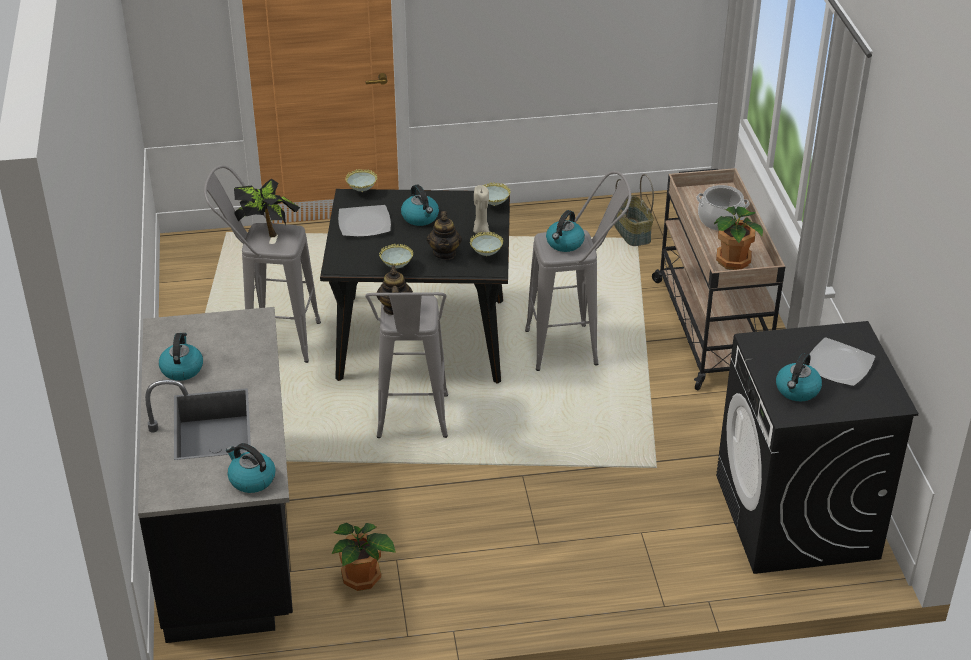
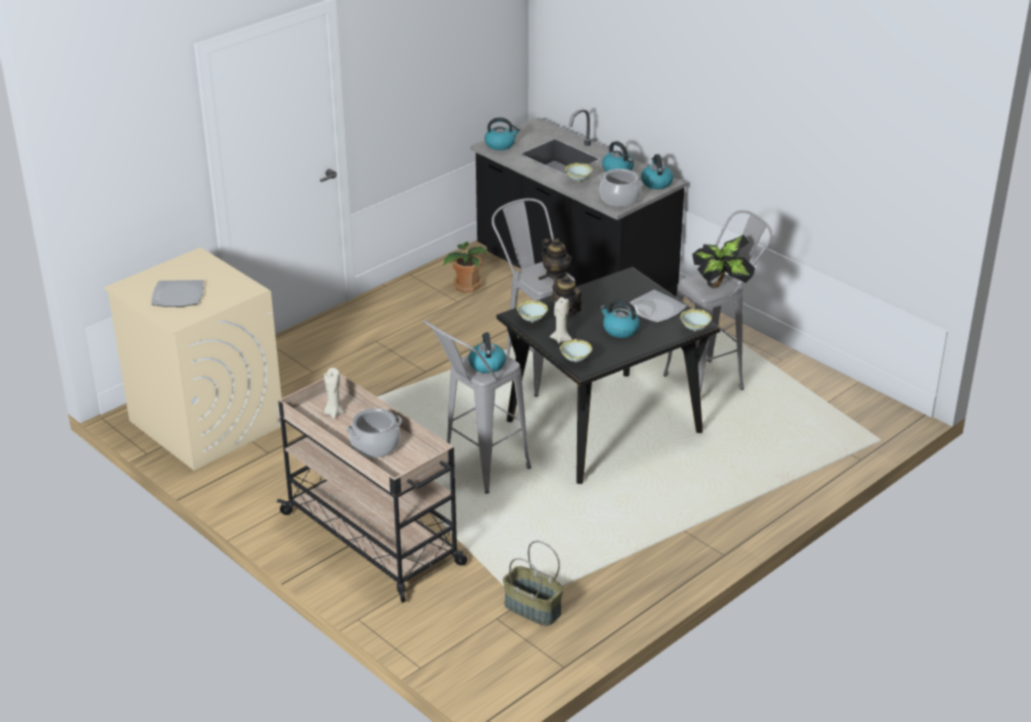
camera: 145 degrees right, 5 degrees down
bowl [379,244,413,268] -> bowl moved to [565,163,593,183]
potted plant [714,206,763,270] -> beige candle [324,368,344,419]
black washing machine [716,321,919,574] -> beige washing machine [104,247,282,471]
kettle [776,352,822,401] -> kettle moved to [641,154,673,189]
none -> cooking pot [599,169,643,207]

